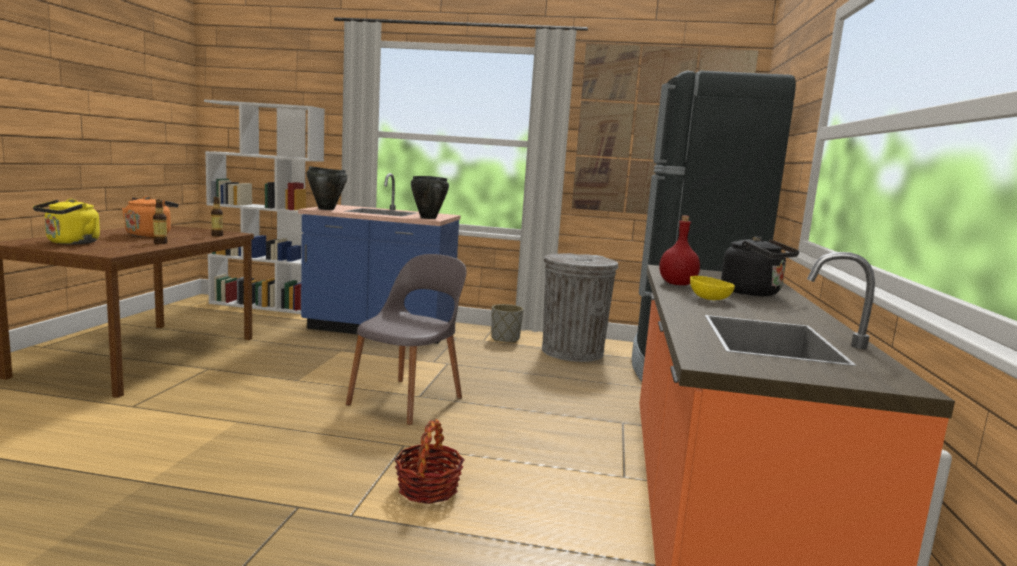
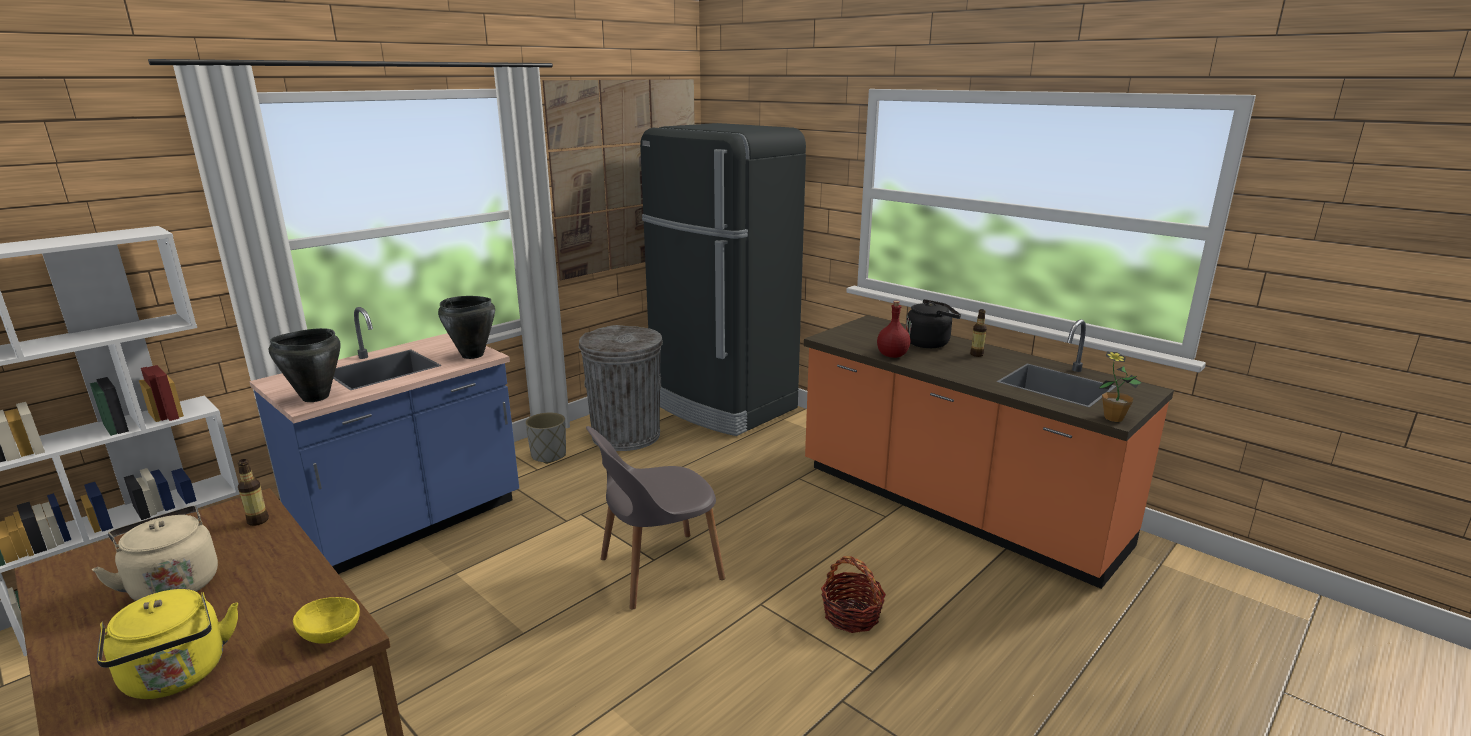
camera: 55 degrees left, 10 degrees up
orange kettle [122,196,178,237] -> beige kettle [92,506,218,601]
bottle [153,200,168,244] -> bottle moved to [970,309,987,357]
grey chair [346,254,467,425] -> grey chair turned 90 degrees counterclockwise [586,426,725,610]
yellow bowl [690,276,735,300] -> yellow bowl moved to [293,597,360,644]
none -> potted plant [1099,352,1142,422]

